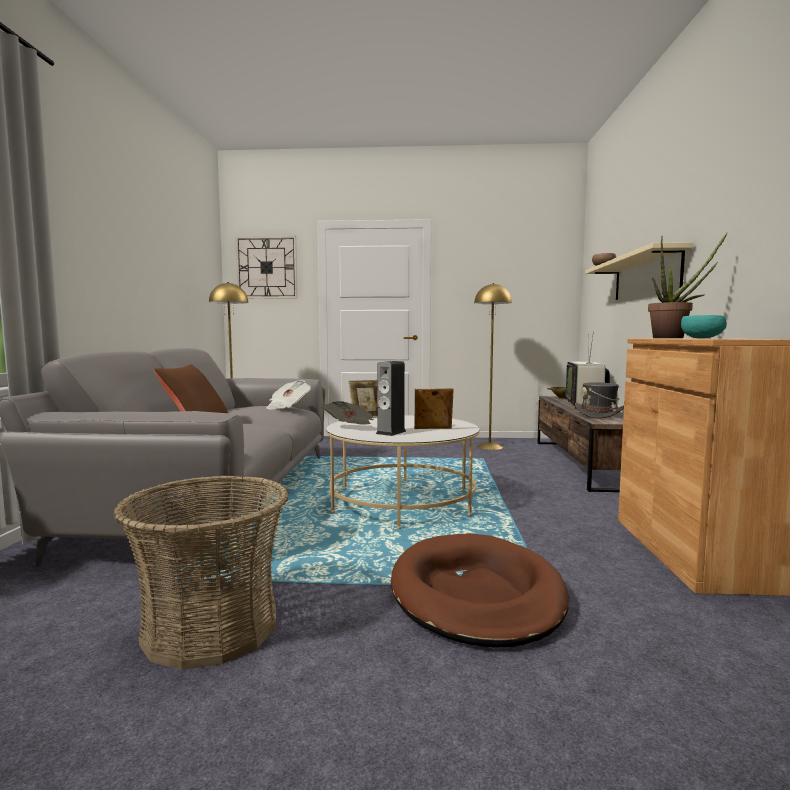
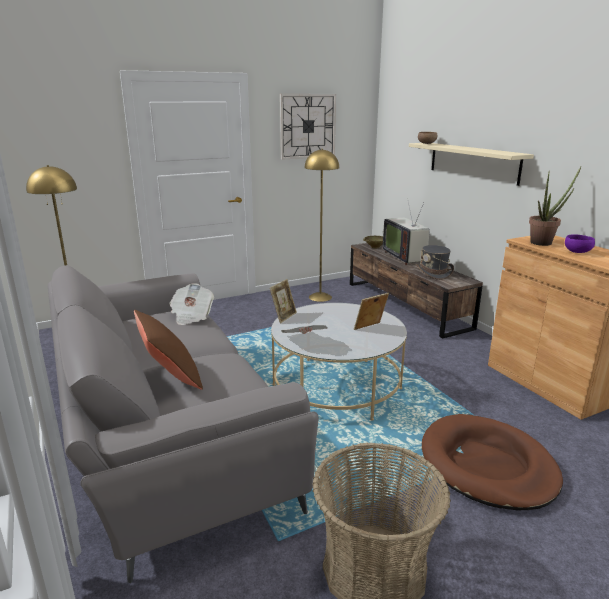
camera: 30 degrees left, 15 degrees up
wall clock [235,236,298,299] -> wall clock moved to [280,94,336,160]
speaker [376,361,406,436] -> none
turquoise bowl [681,315,727,338] -> purple bowl [565,234,595,253]

